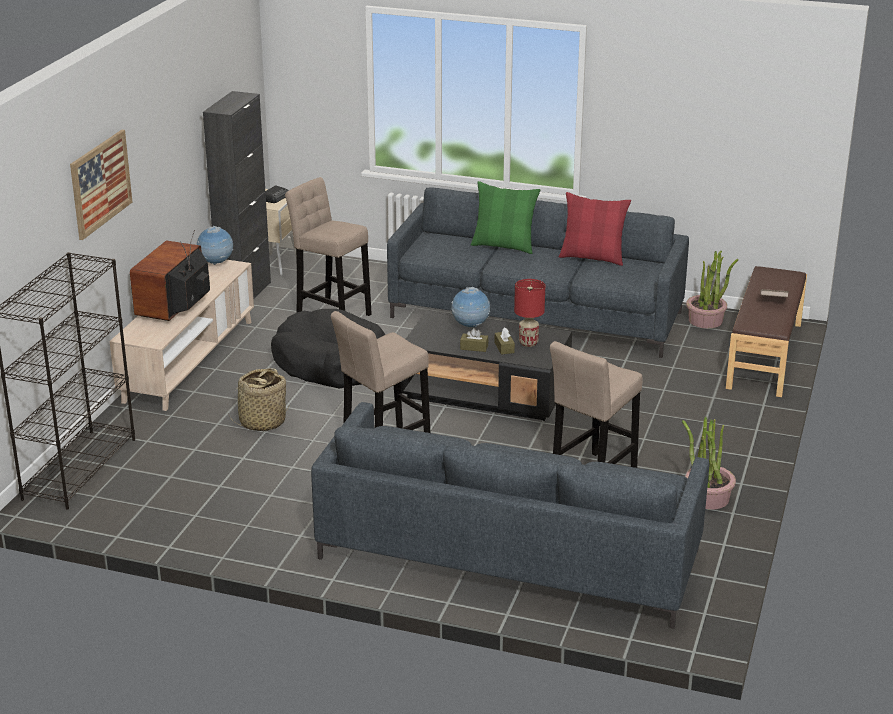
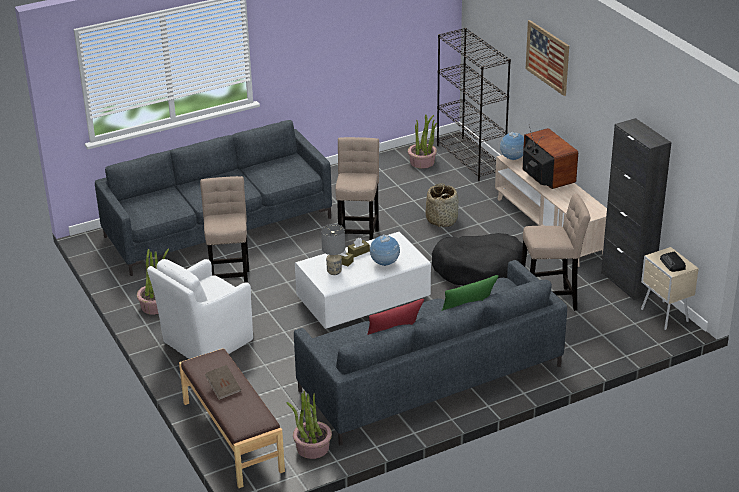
camera: 135 degrees right, 5 degrees up
globe [197,226,233,265] -> globe moved to [500,132,524,160]
black coffee table [400,310,572,421] -> white coffee table [295,232,431,329]
red table lamp [514,279,545,347] -> grey table lamp [321,224,345,275]
none -> white armchair [147,259,253,359]
none -> potted plant [408,114,437,169]

